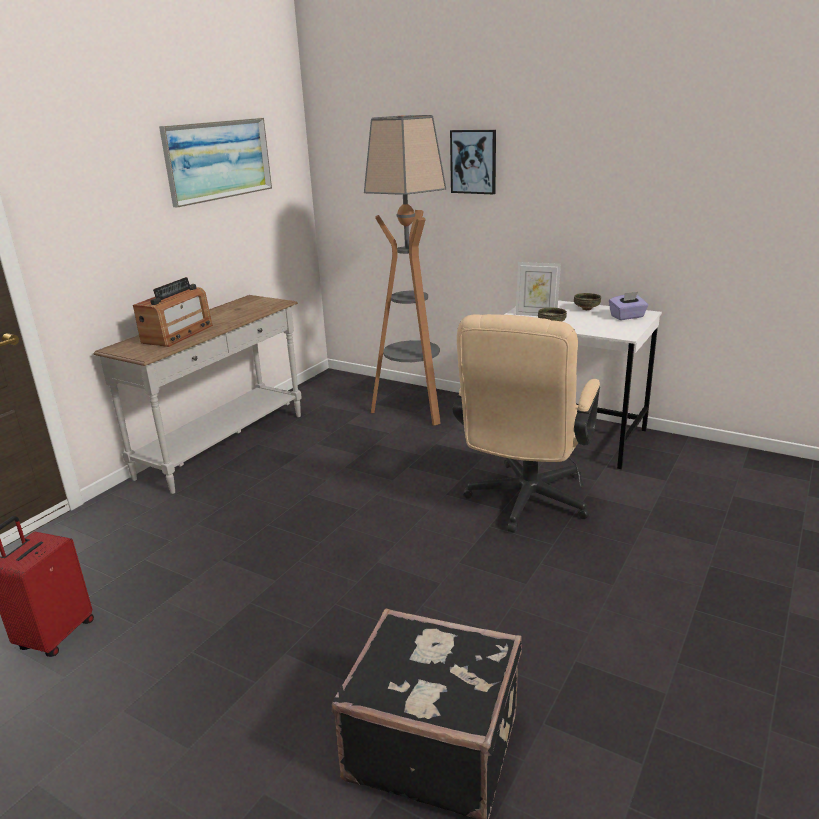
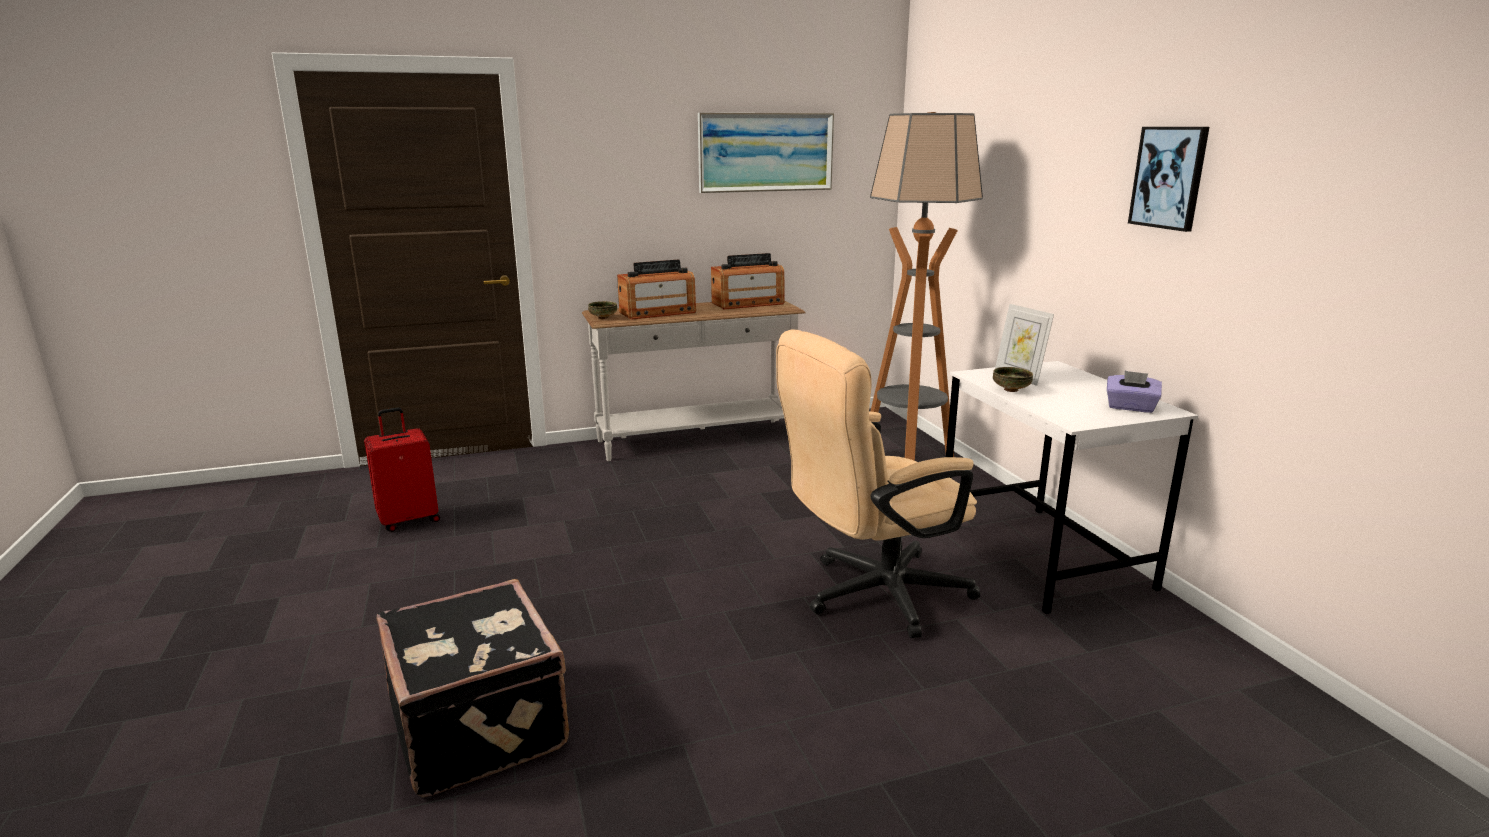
camera: 40 degrees right, 5 degrees down
picture [450,130,496,194] -> picture moved to [1128,127,1209,232]
bowl [574,293,601,310] -> bowl moved to [588,301,617,319]
none -> radio [711,253,785,309]

